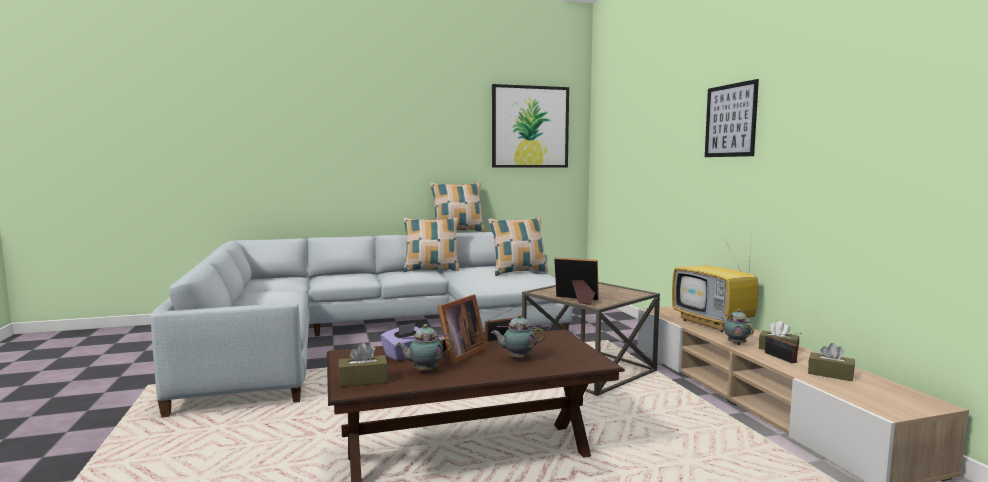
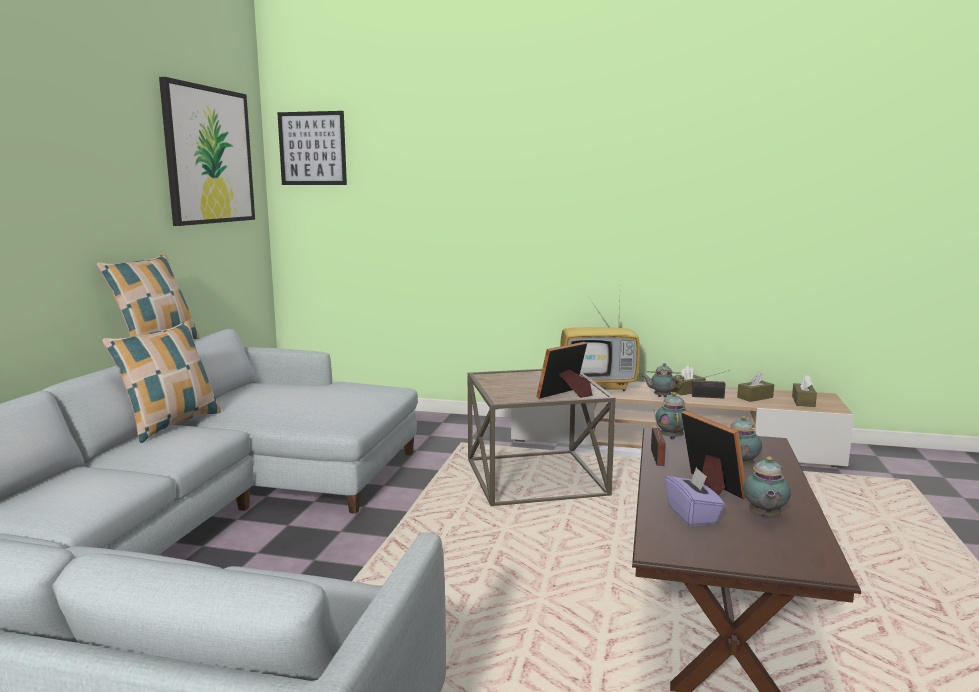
camera: 60 degrees left, 5 degrees up
brown tissue box [338,342,388,387] -> brown tissue box moved to [792,375,817,407]
pillow [488,217,548,276] -> none
picture [705,79,759,157] -> picture moved to [277,111,347,185]
none -> teapot [655,392,687,440]

